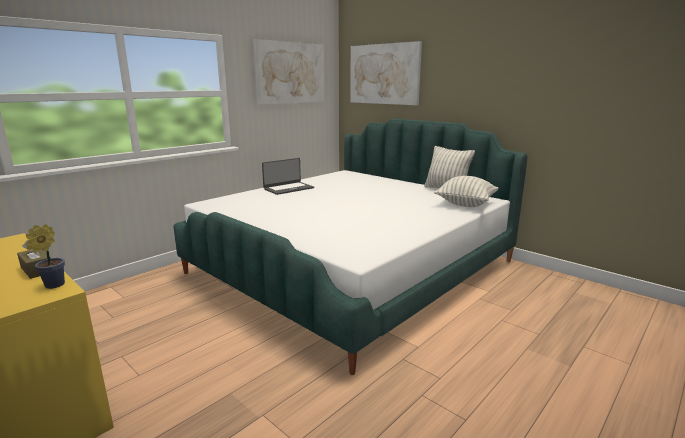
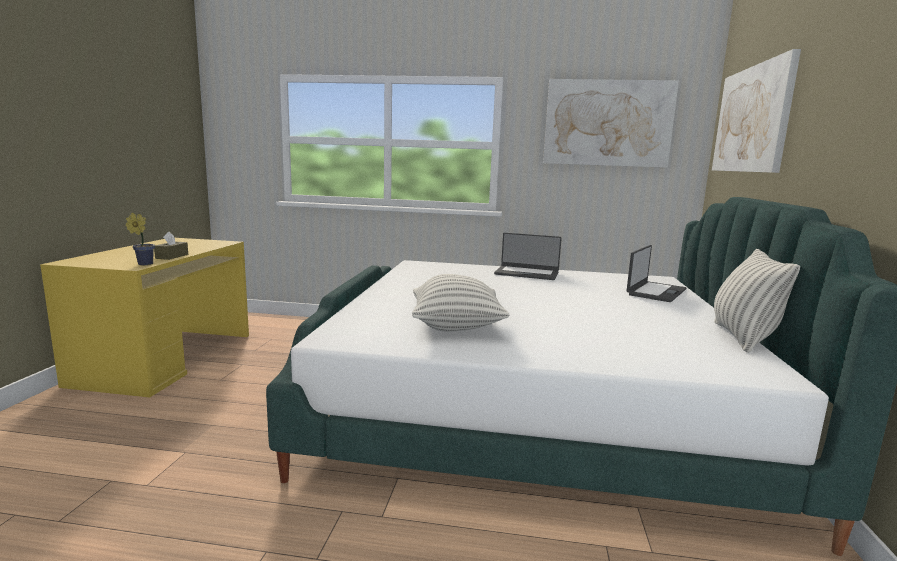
camera: 55 degrees right, 5 degrees down
pillow [434,176,499,207] -> pillow moved to [412,274,510,332]
none -> laptop [627,245,686,302]

